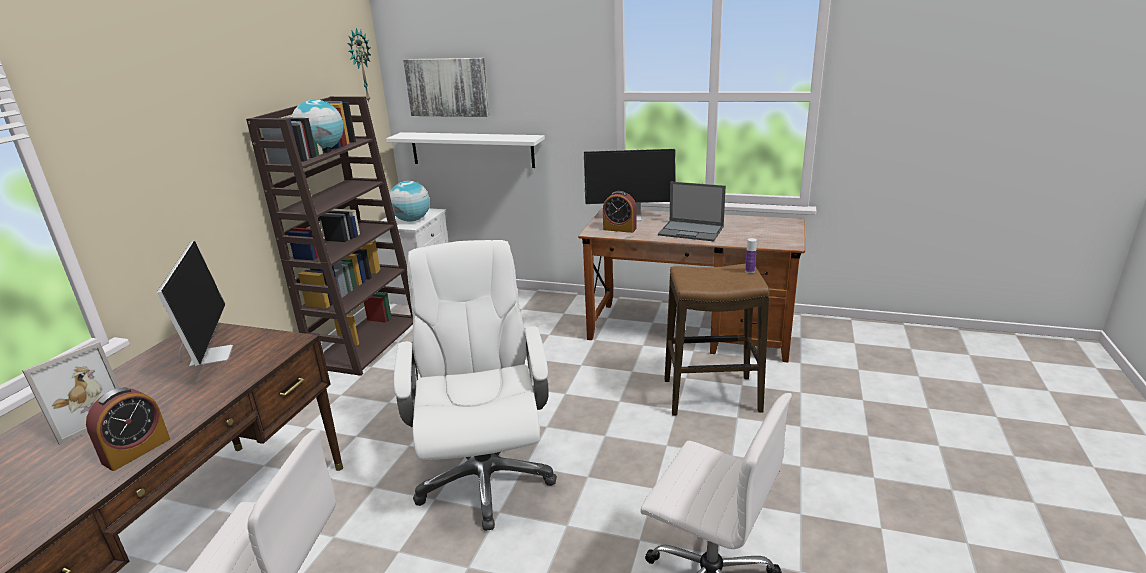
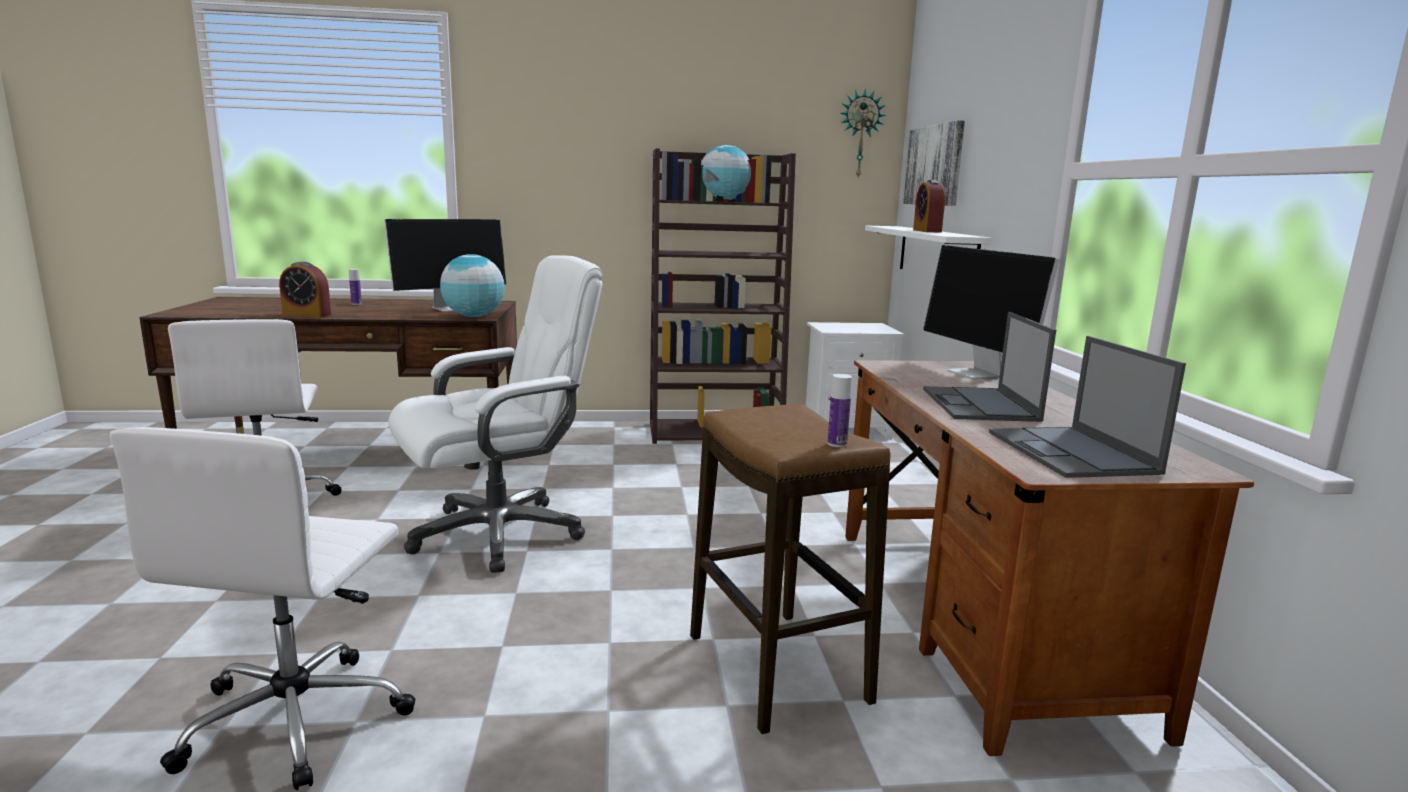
camera: 65 degrees right, 10 degrees down
picture frame [22,342,120,445] -> bottle [349,269,362,305]
globe [390,181,430,222] -> globe moved to [440,254,505,317]
alarm clock [603,191,637,233] -> alarm clock moved to [913,180,945,233]
none -> laptop [989,336,1186,478]

